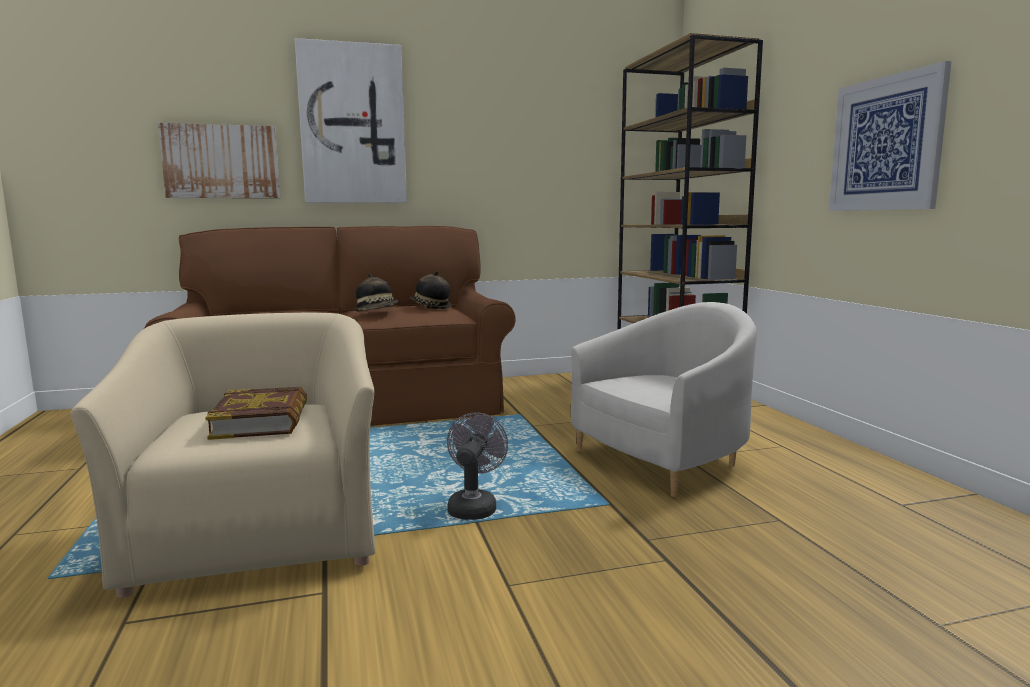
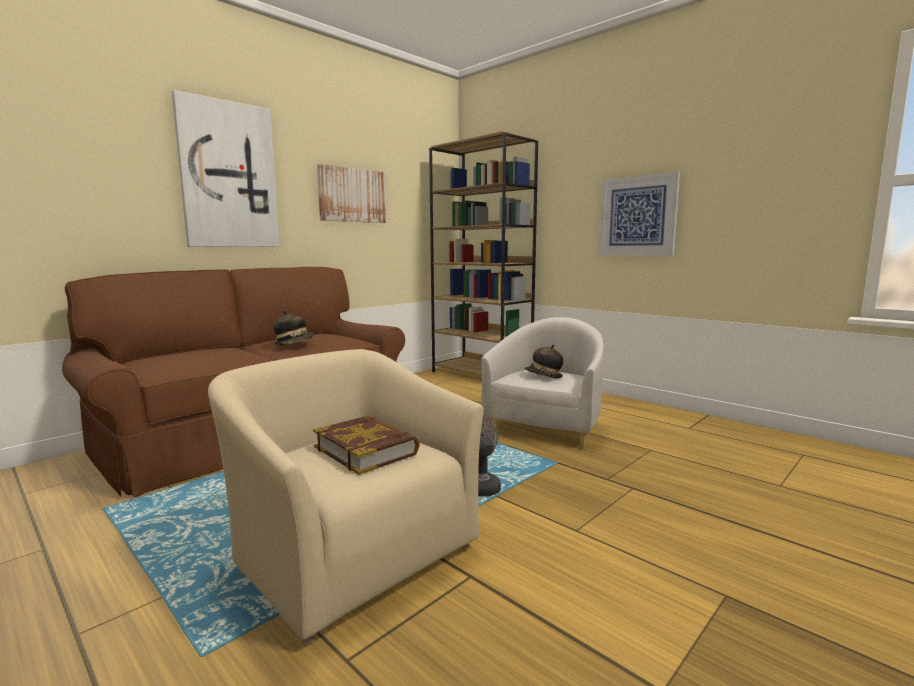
camera: 30 degrees left, 0 degrees up
picture [158,123,280,198] -> picture moved to [317,164,387,223]
hat [410,271,452,309] -> hat moved to [525,345,563,378]

